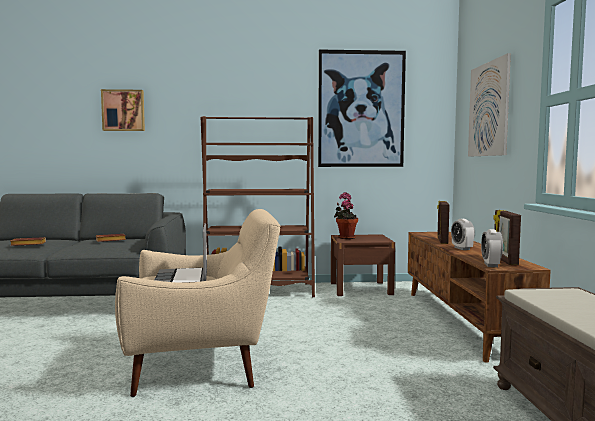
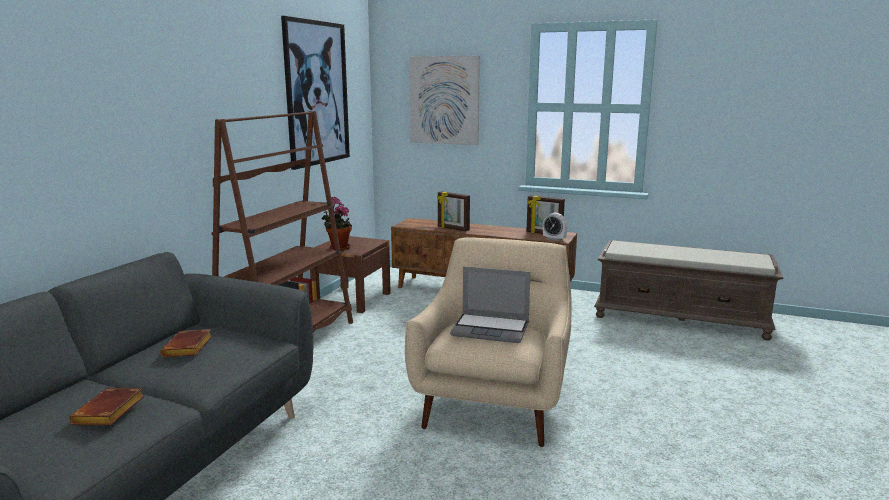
camera: 65 degrees left, 10 degrees up
picture [101,89,145,131] -> none
alarm clock [451,219,475,250] -> none

